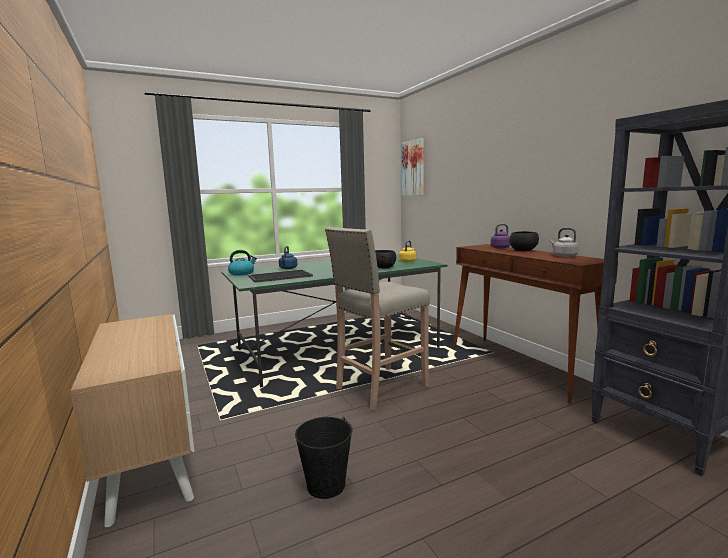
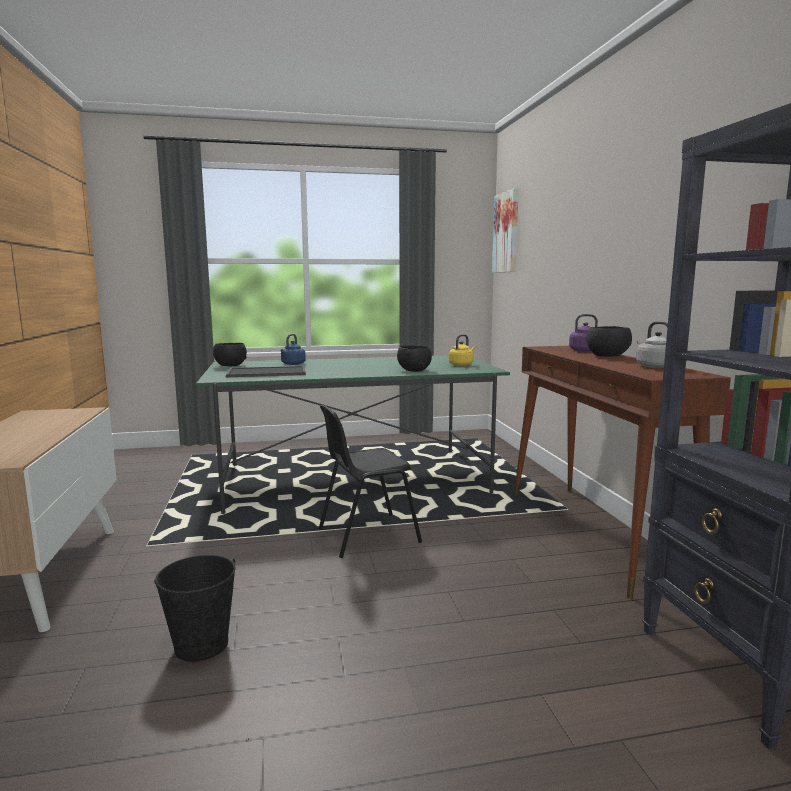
camera: 15 degrees right, 0 degrees up
kettle [228,250,257,275] -> black bowl [213,343,247,366]
beige stool [325,227,430,410] -> black chair [319,405,422,558]

